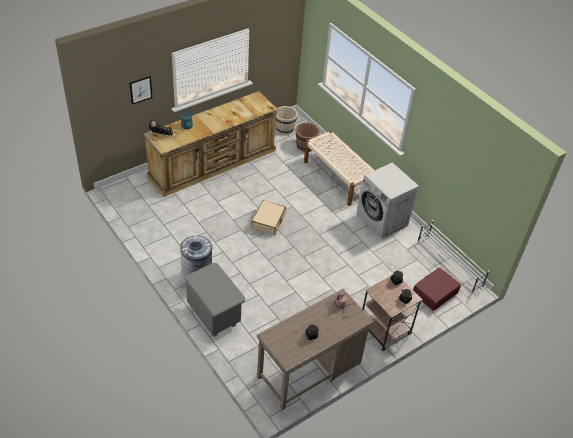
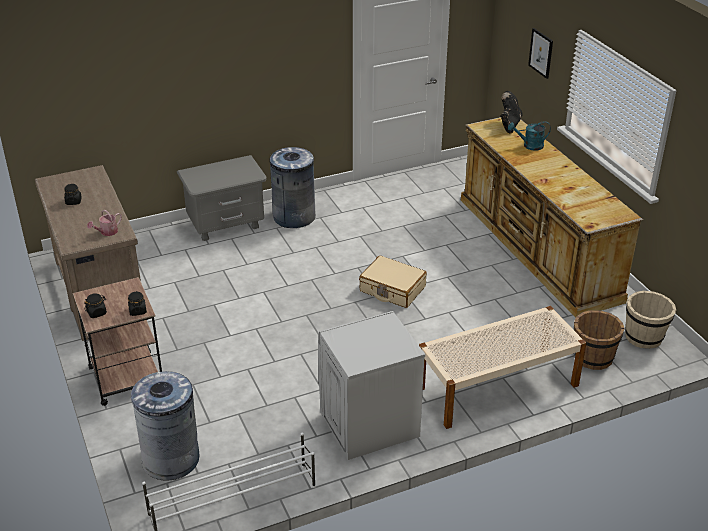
camera: 105 degrees right, 10 degrees down
red suitcase [413,267,461,311] -> grey trash can [131,371,200,481]

